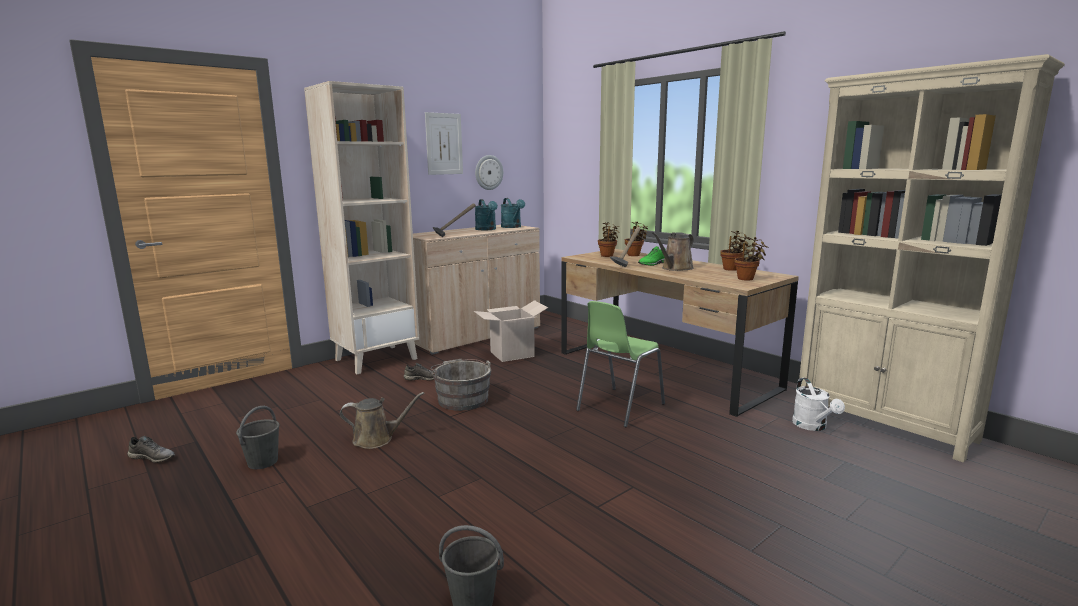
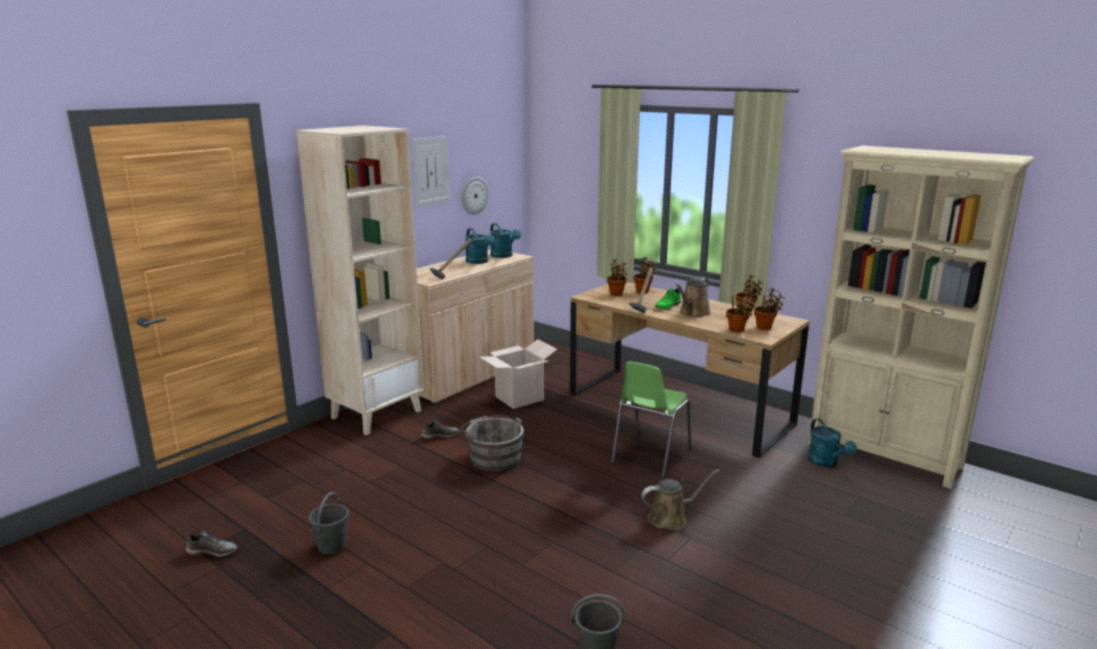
camera: 10 degrees left, 5 degrees up
brown watering can [340,392,425,449] -> brown watering can moved to [641,469,720,530]
white watering can [792,378,845,431] -> turquoise watering can [808,419,857,468]
none -> potted plant [726,291,755,332]

